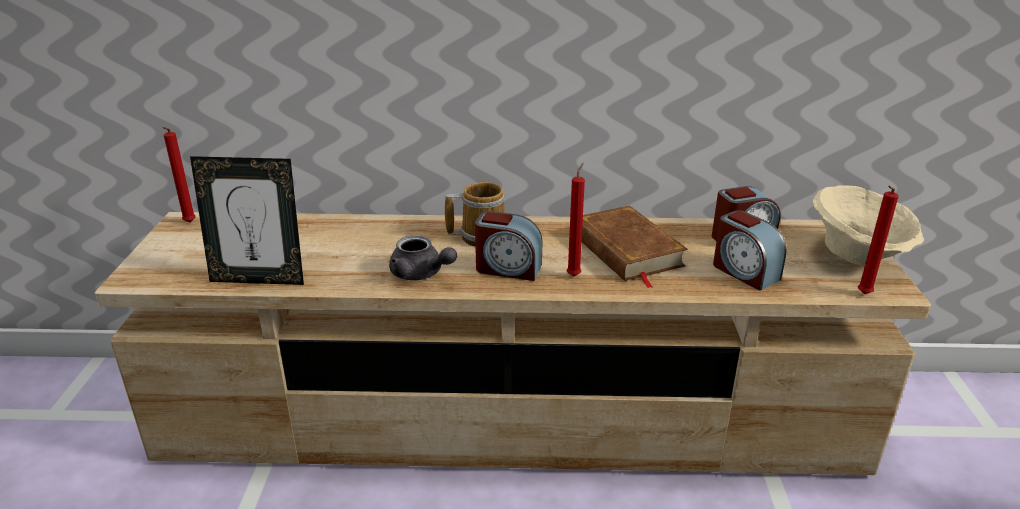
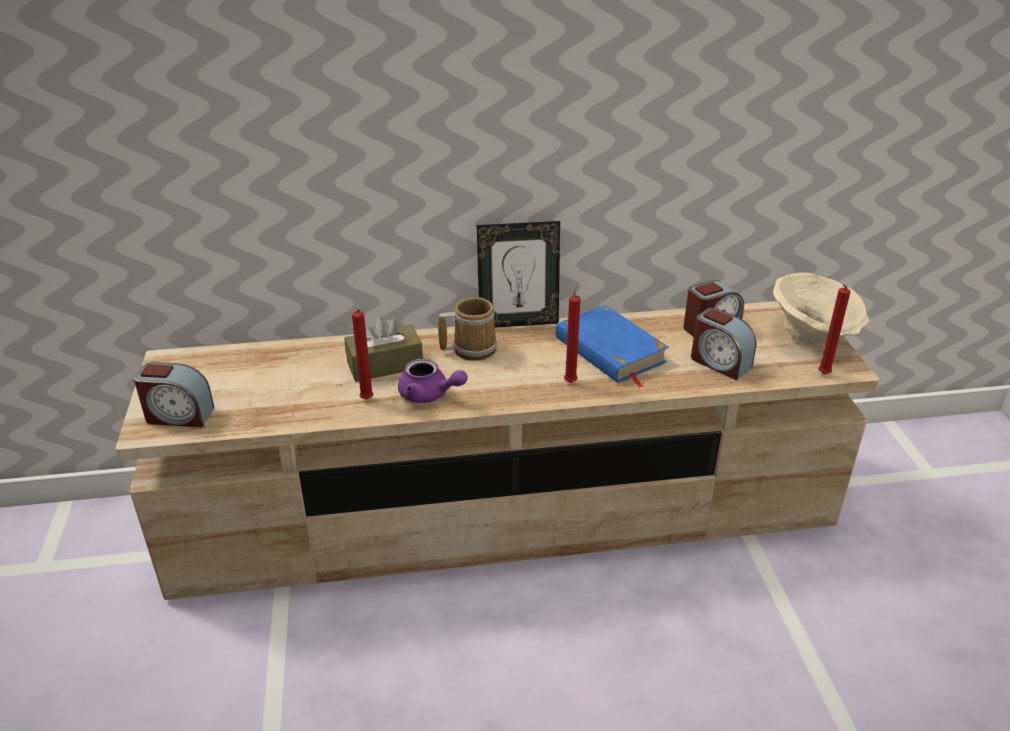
camera: 10 degrees left, 5 degrees up
red candle [162,127,196,222] -> red candle moved to [352,309,374,400]
picture frame [190,156,304,285] -> picture frame moved to [477,221,560,328]
grey teapot [389,235,457,280] -> purple teapot [398,359,467,403]
alarm clock [475,211,542,281] -> alarm clock moved to [134,362,214,427]
brown book [582,206,688,288] -> blue book [556,305,669,388]
none -> brown tissue box [344,316,423,382]

